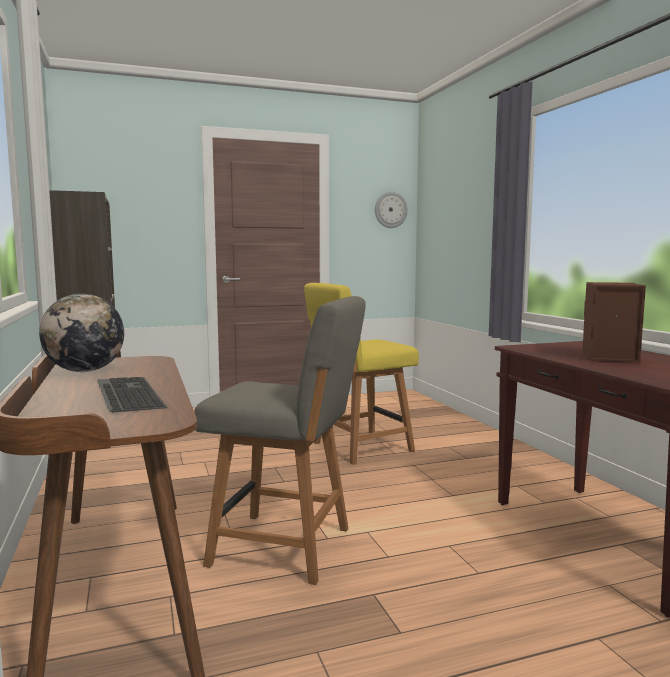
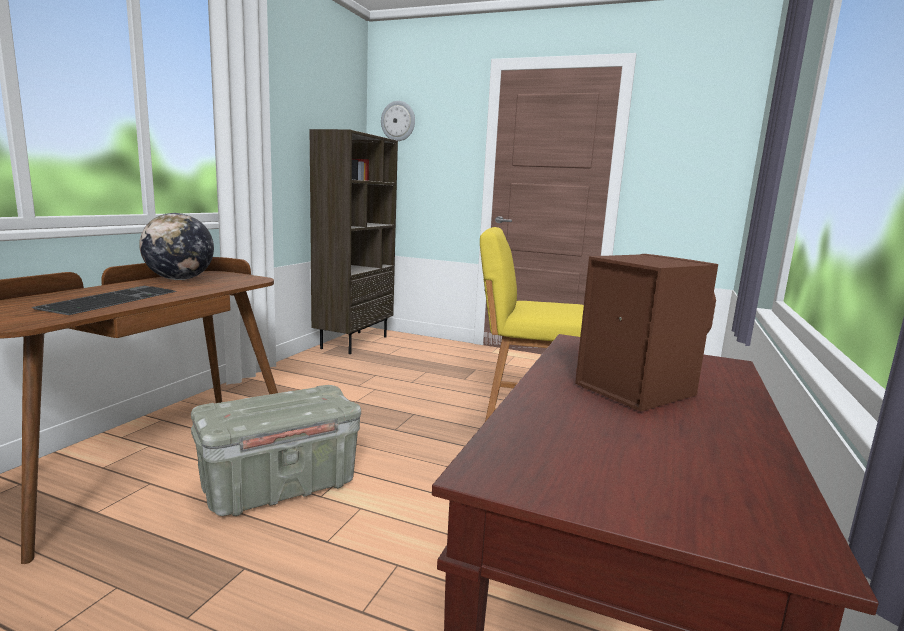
camera: 40 degrees right, 5 degrees up
grey chair [194,296,365,585] -> grey storage box [191,385,361,516]
wall clock [375,192,408,228] -> wall clock moved to [381,101,415,141]

